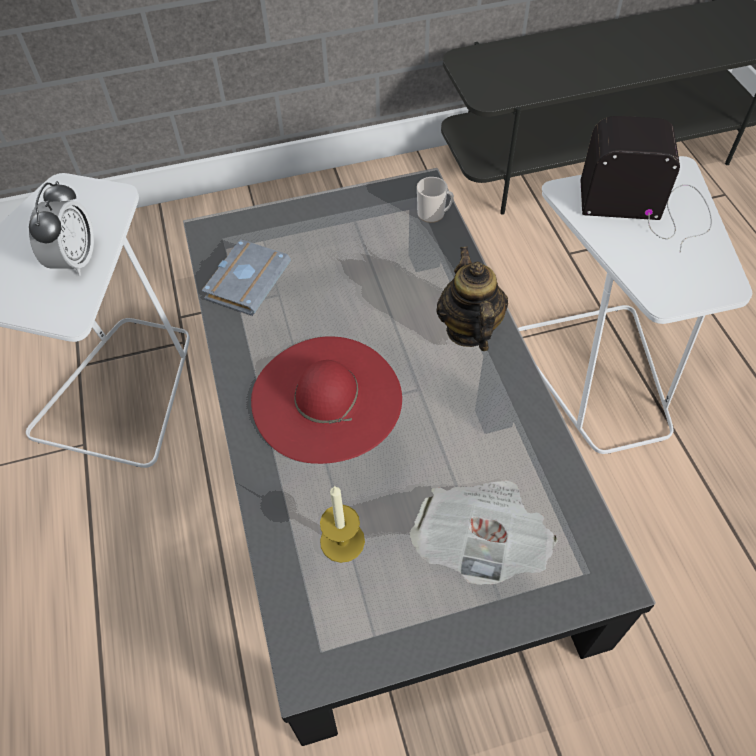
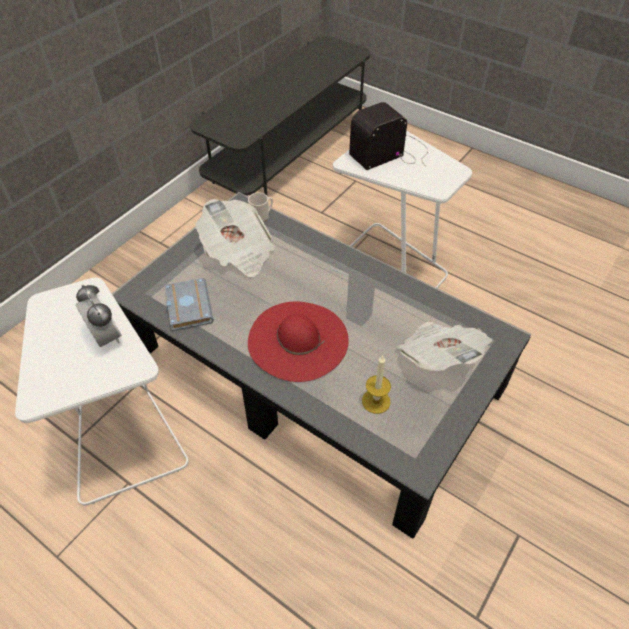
camera: 40 degrees left, 5 degrees down
teapot [436,247,508,351] -> none
none -> newspaper [195,199,276,277]

